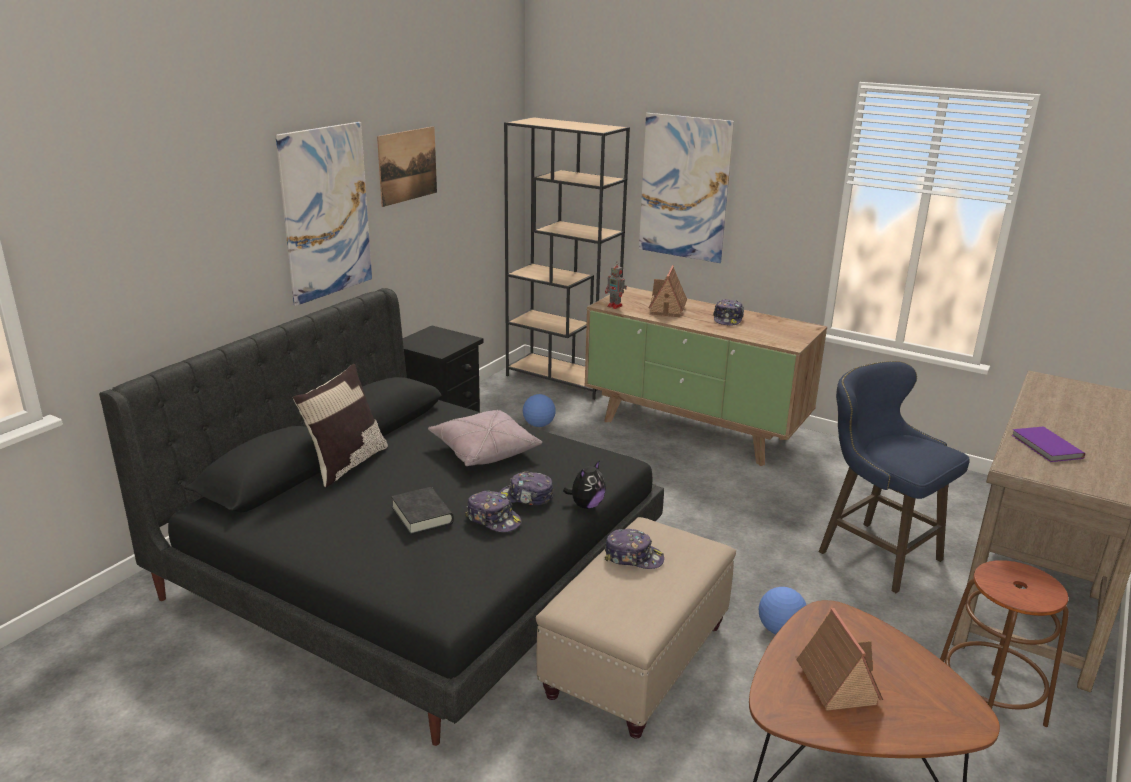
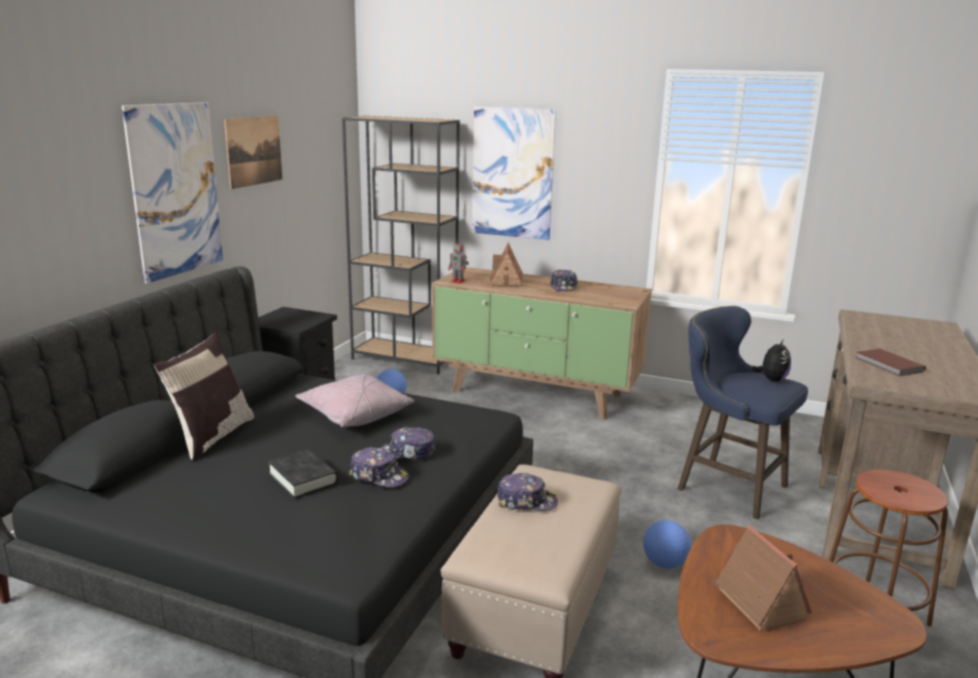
camera: 10 degrees left, 5 degrees down
plush toy [563,460,606,509] -> plush toy moved to [751,339,791,382]
purple book [1012,426,1085,462] -> brown book [856,349,926,376]

